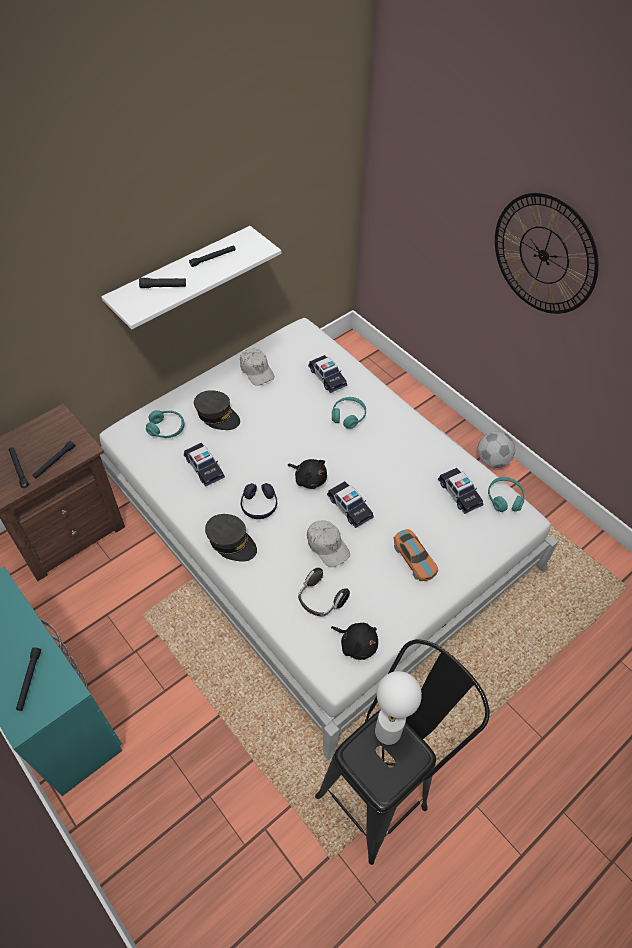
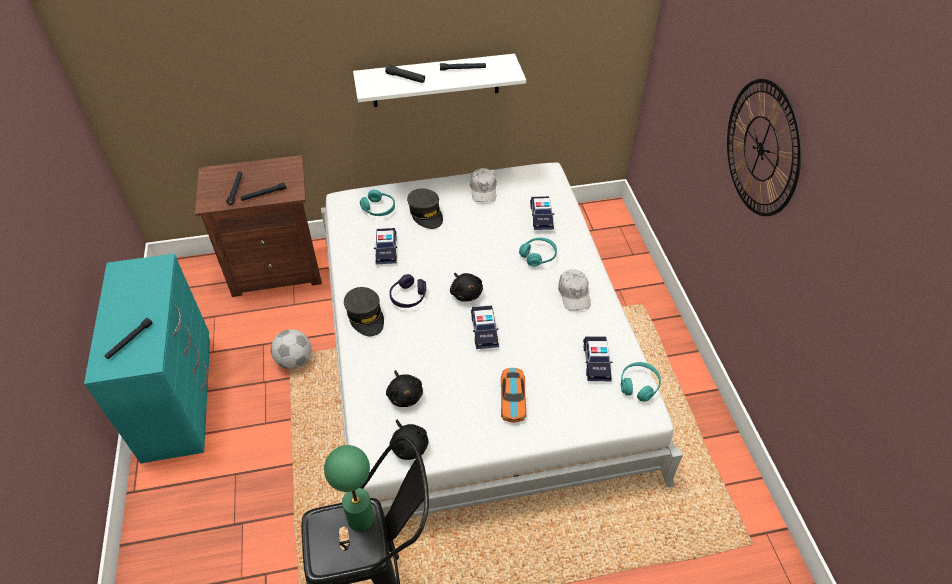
camera: 30 degrees right, 5 degrees down
headphones [298,568,350,617] -> black plush toy [386,370,423,407]
white cap [307,521,350,567] -> white cap moved to [558,269,591,311]
white table lamp [375,671,422,745] -> green table lamp [324,445,374,532]
football [477,431,515,468] -> football moved to [271,329,311,369]

